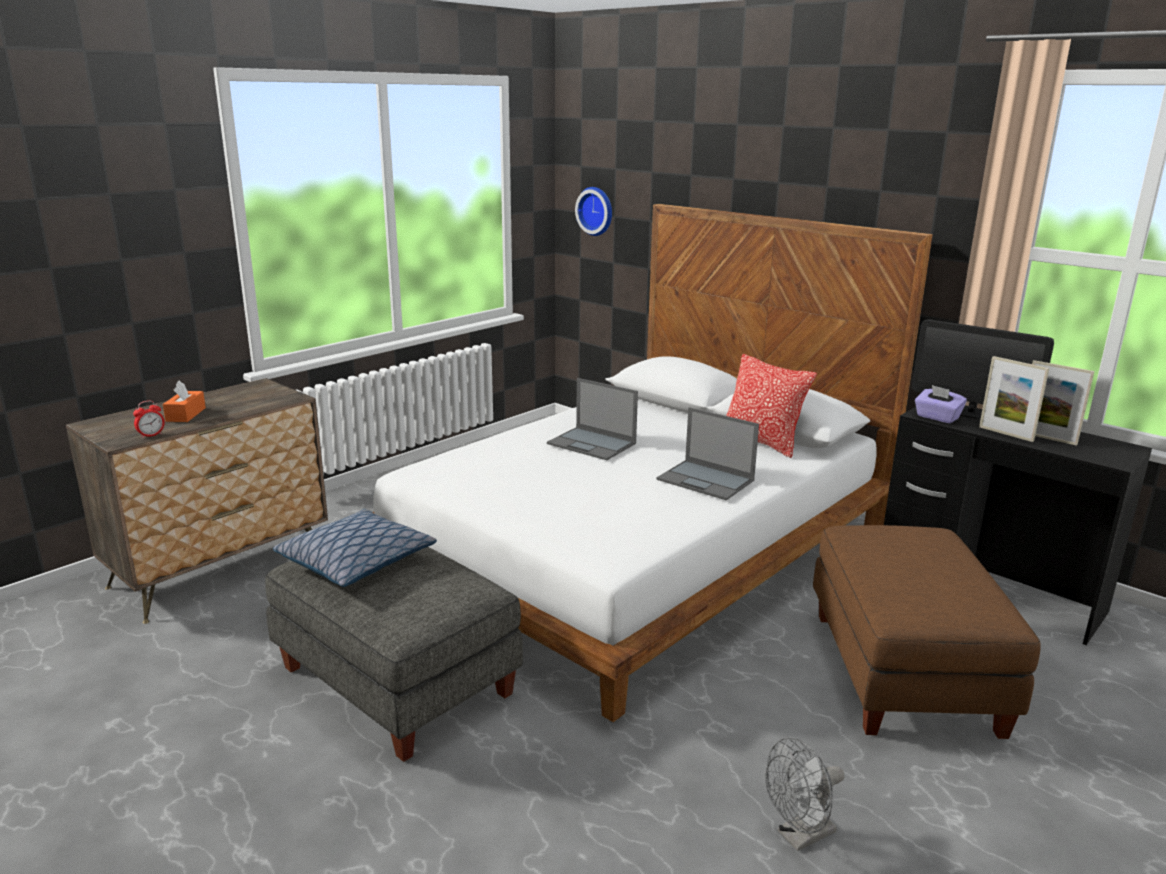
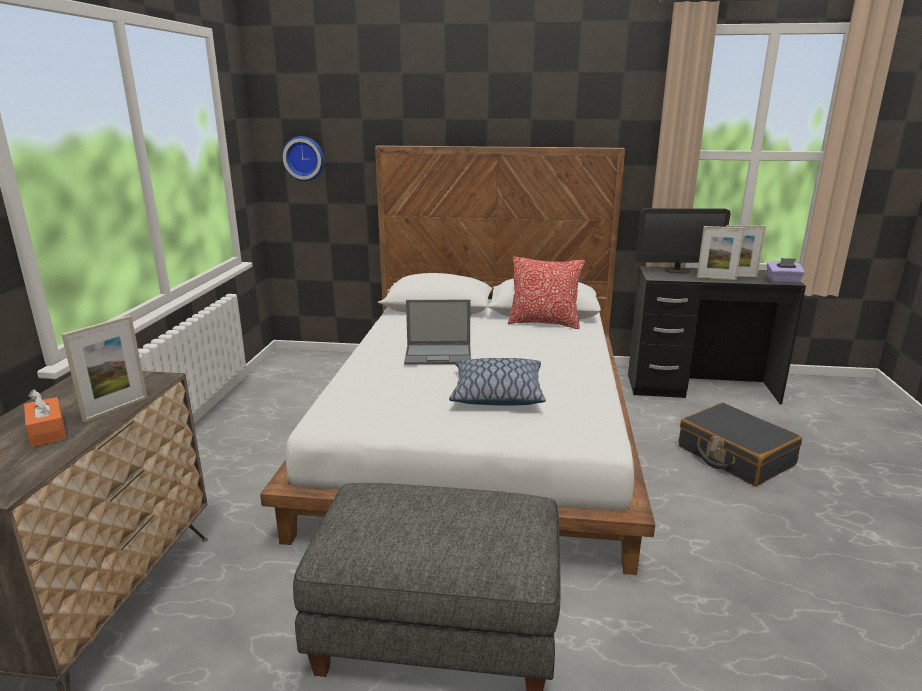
camera: 35 degrees left, 0 degrees up
alarm clock [133,401,164,439] -> none
pillow [273,509,437,587] -> pillow moved to [449,358,546,405]
laptop [657,407,759,500] -> none
grey fan [765,737,844,851] -> none
brown ottoman [813,525,1041,739] -> black suitcase [678,403,802,486]
purple tissue box [915,385,967,423] -> purple tissue box moved to [767,258,805,284]
none -> picture frame [61,315,148,422]

